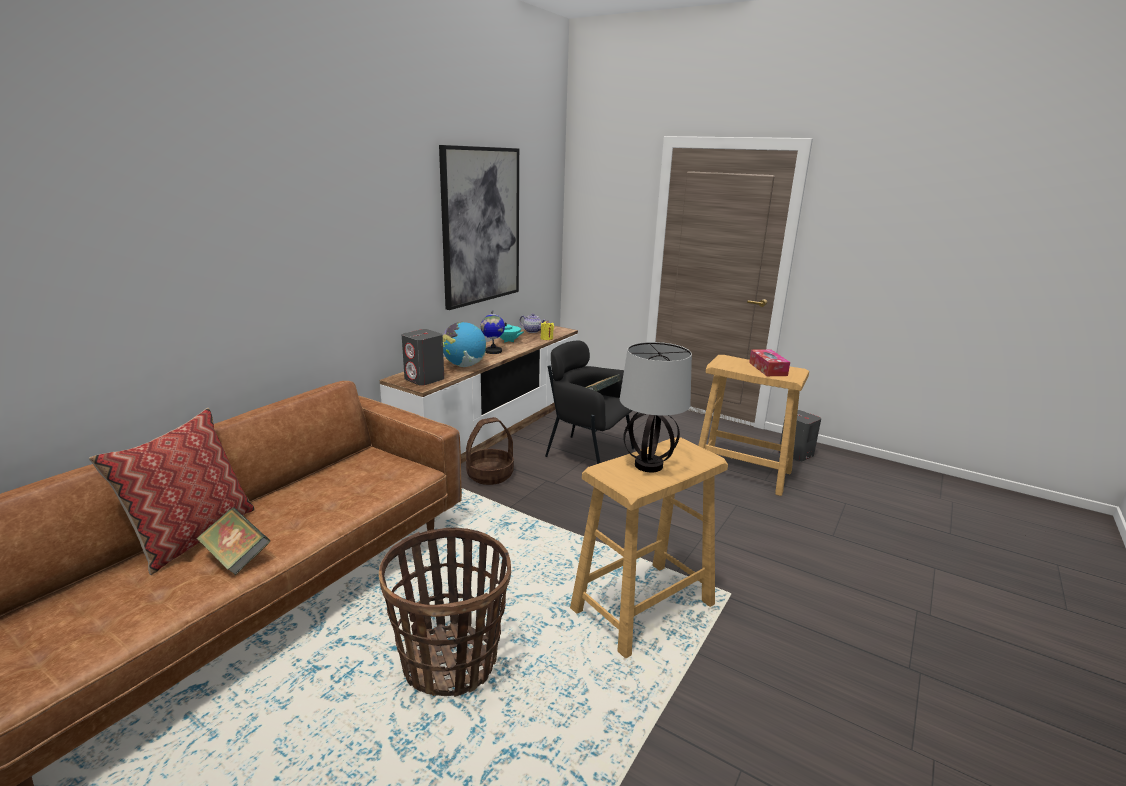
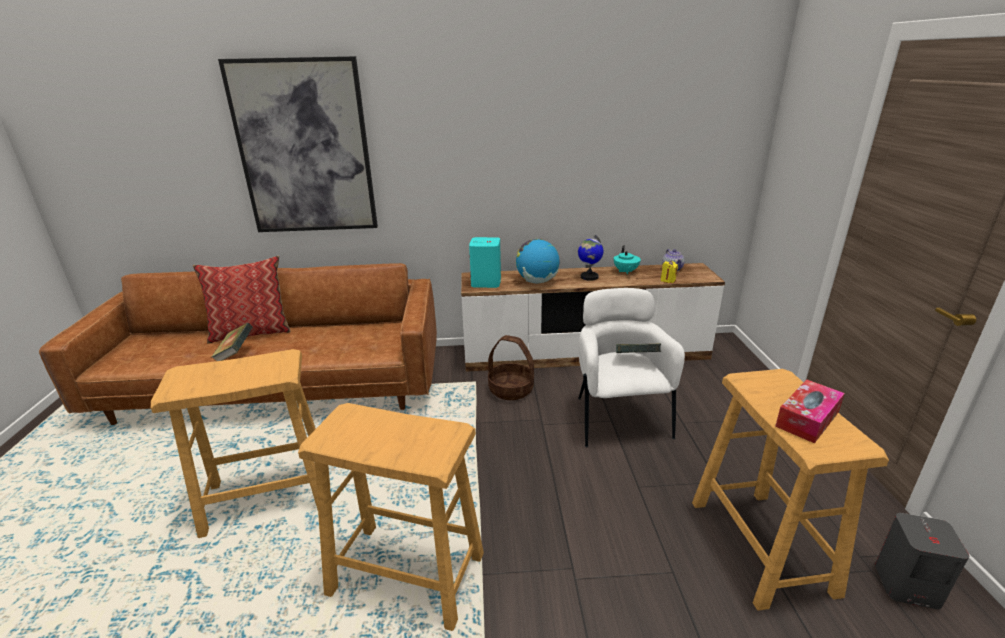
camera: 55 degrees right, 5 degrees up
basket [379,528,511,697] -> beige stool [151,349,318,538]
grey speaker [402,329,444,386] -> turquoise speaker [469,237,501,288]
picture [439,145,519,310] -> picture moved to [218,56,378,232]
black armchair [545,340,634,464] -> white armchair [578,288,685,447]
table lamp [620,342,692,472] -> none

